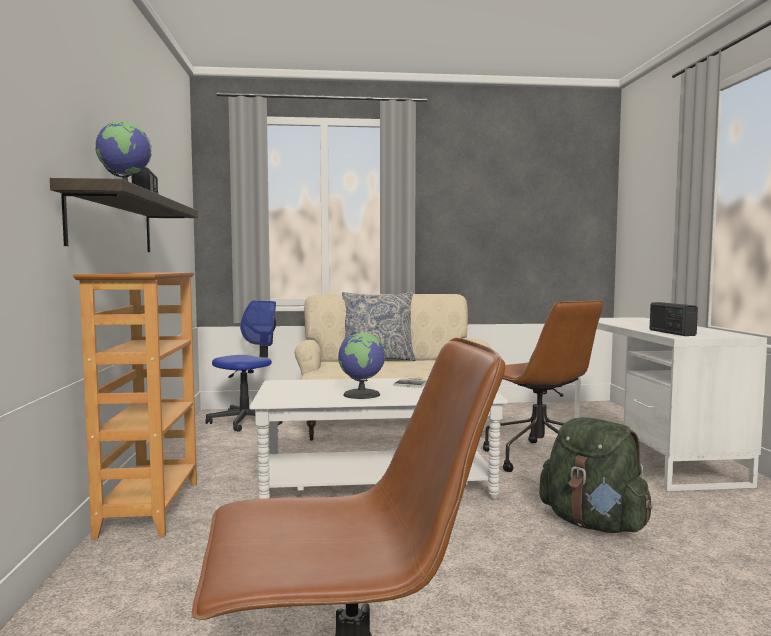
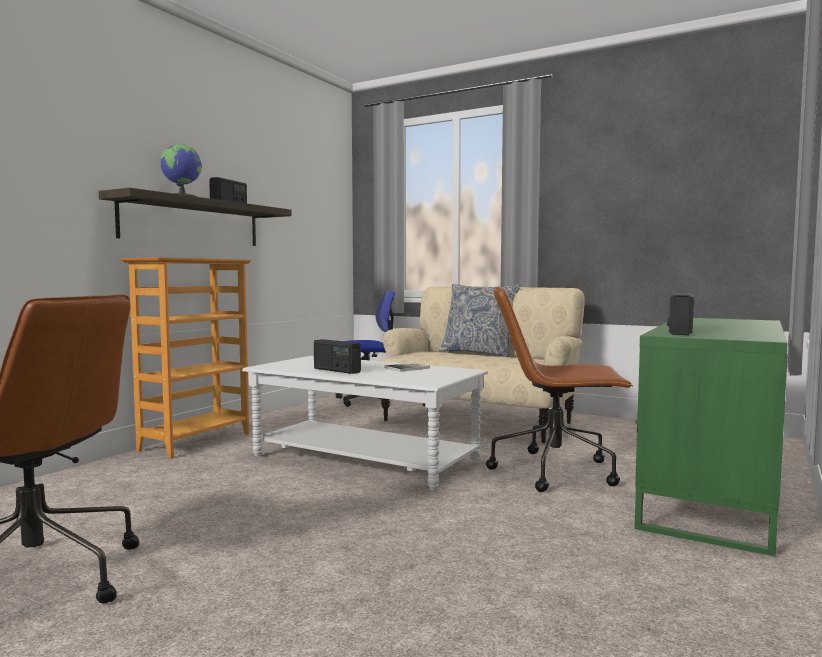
camera: 35 degrees right, 0 degrees up
globe [338,332,385,399] -> radio [314,339,361,374]
brown office chair [483,300,603,472] -> brown office chair turned 90 degrees clockwise [486,286,633,492]
green backpack [539,417,652,533] -> none
white desk [574,317,767,491] -> green desk [634,318,788,556]

